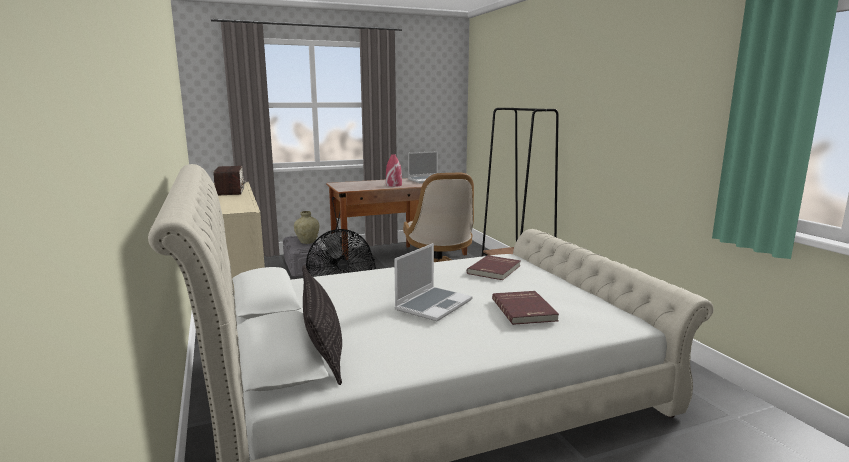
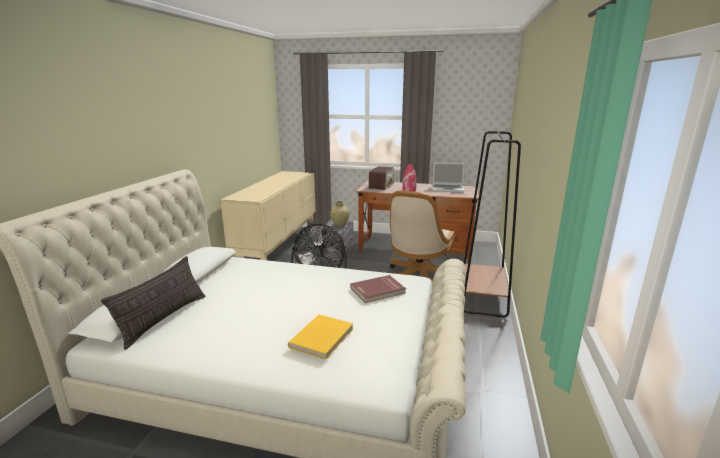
camera: 35 degrees right, 5 degrees up
radio [213,166,246,195] -> radio moved to [368,166,394,190]
laptop [394,243,472,321] -> none
red book [492,291,559,325] -> yellow book [288,314,353,360]

